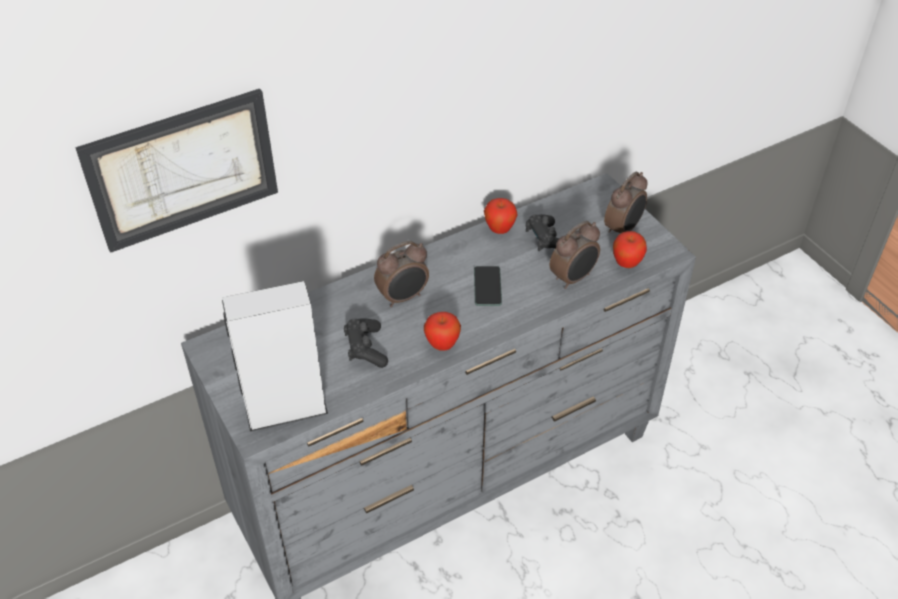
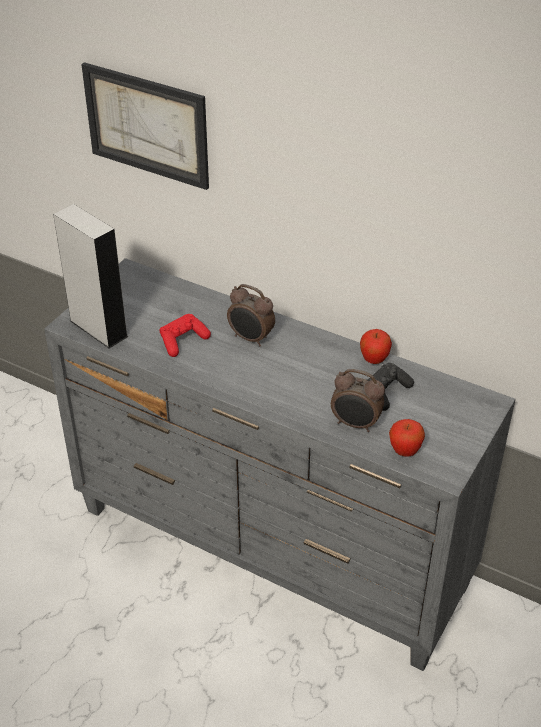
camera: 60 degrees right, 5 degrees down
black game controller [344,319,388,368] -> red game controller [160,314,211,357]
apple [424,312,461,351] -> none
phone [474,266,502,306] -> none
alarm clock [604,172,648,233] -> none

